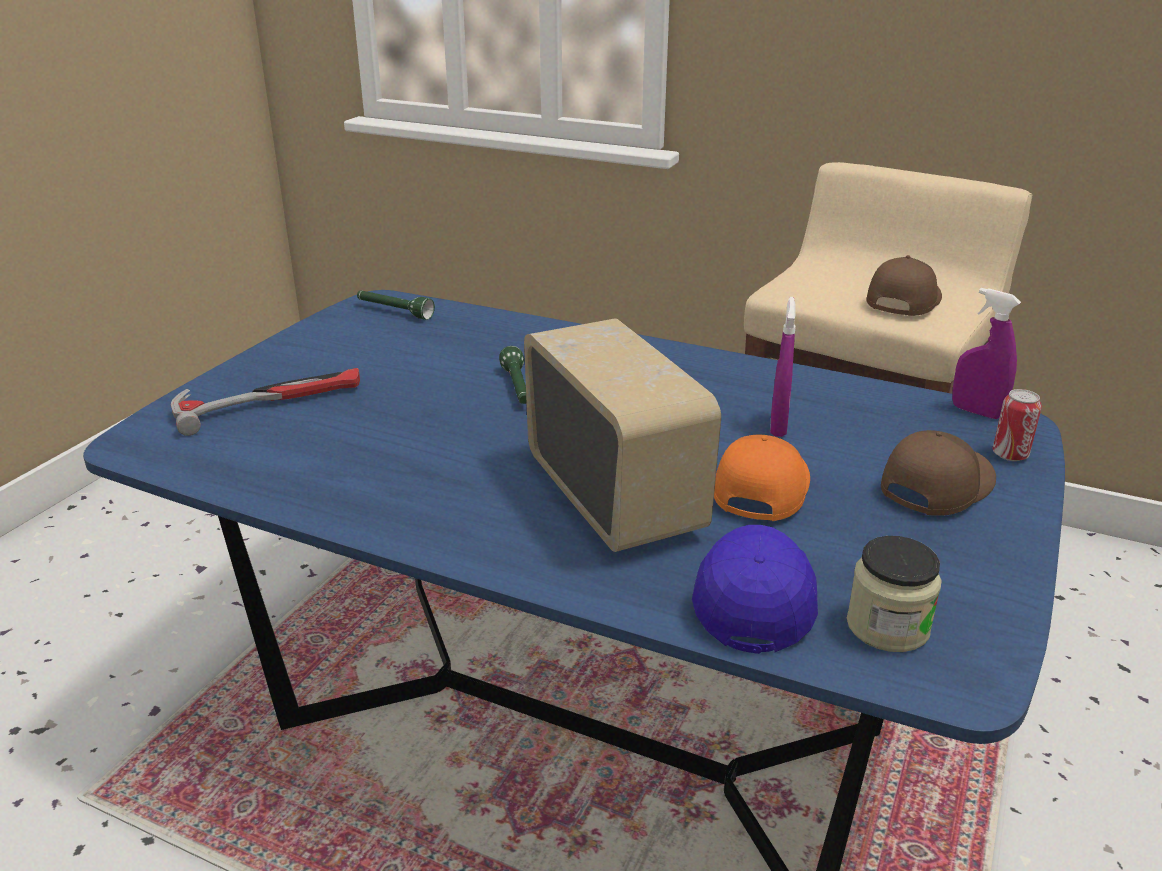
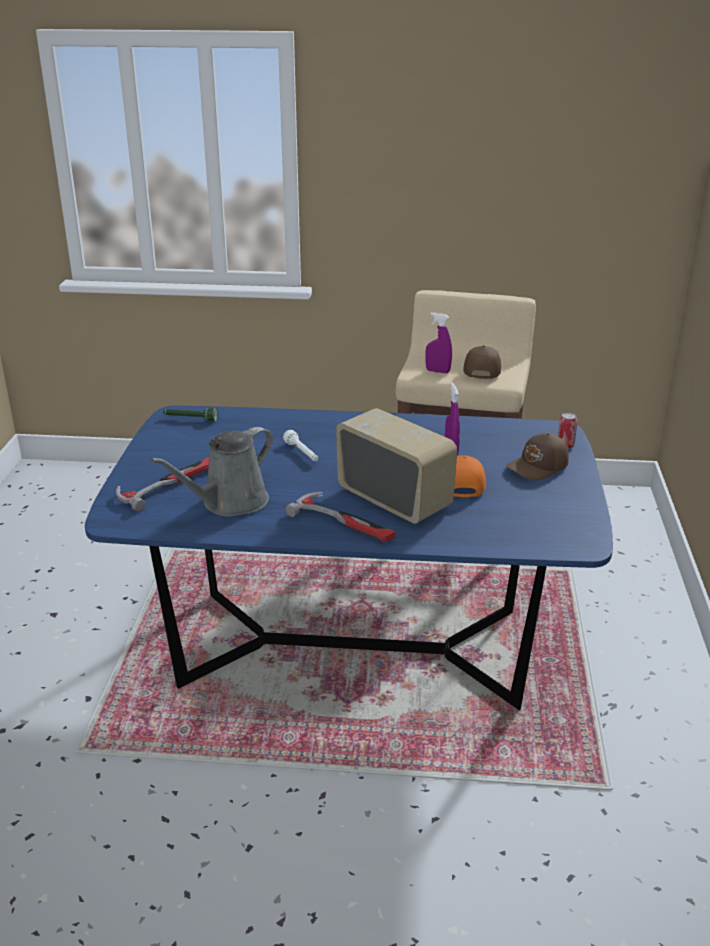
camera: 20 degrees left, 0 degrees up
green flashlight [499,346,527,404] -> white flashlight [283,430,318,461]
blue cap [692,525,818,654] -> none
jar [847,536,942,652] -> none
brown cap [881,430,996,516] -> brown cap turned 150 degrees counterclockwise [506,433,569,480]
purple spray bottle [952,288,1021,419] -> purple spray bottle moved to [425,312,452,373]
none -> grey watering can [151,427,273,517]
none -> hammer [285,492,395,542]

